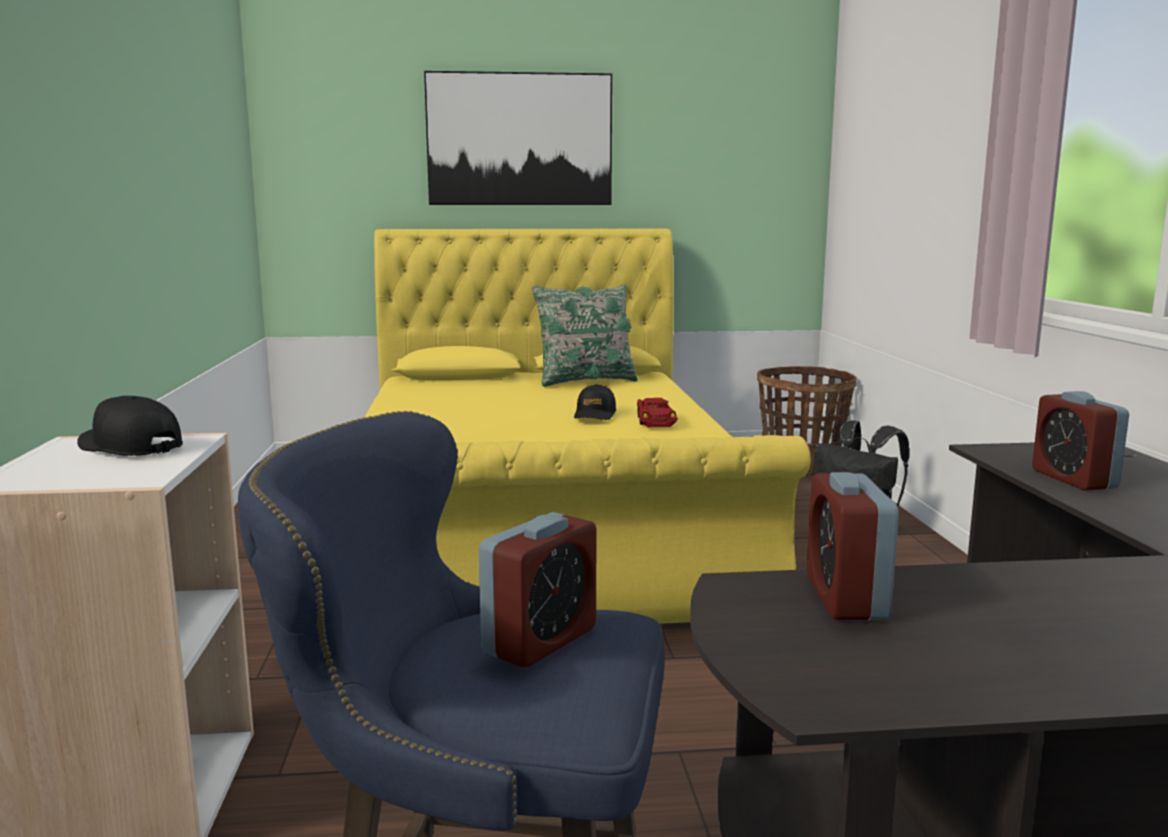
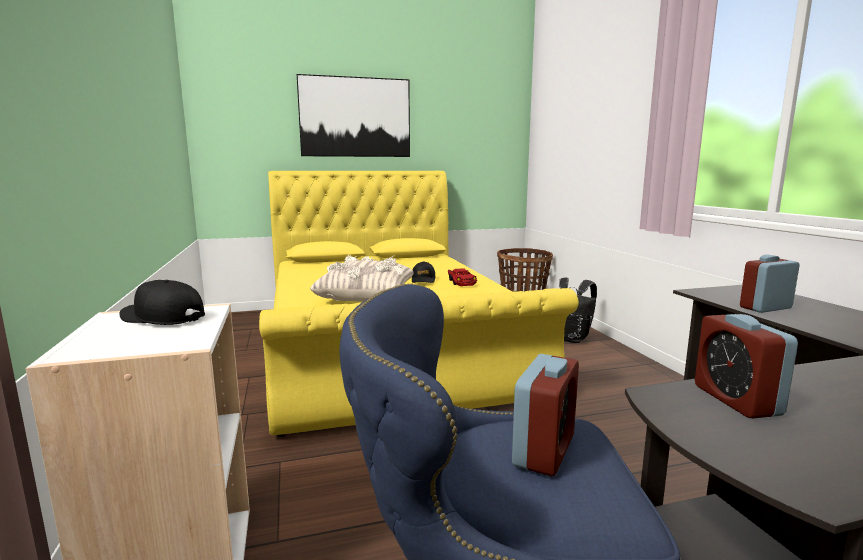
camera: 10 degrees left, 0 degrees up
green pillow [532,284,638,387] -> none
alarm clock [1032,391,1129,491] -> alarm clock turned 90 degrees clockwise [740,254,800,313]
none -> beige pillow [310,255,414,302]

